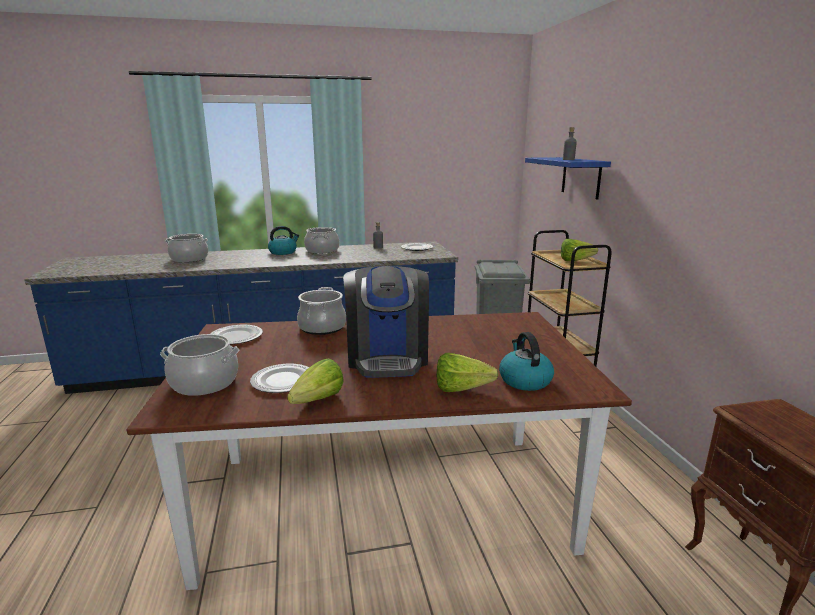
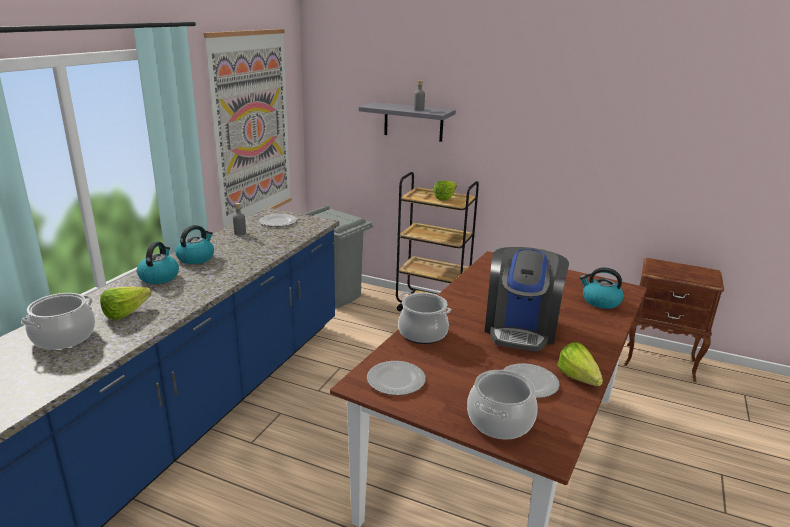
camera: 55 degrees left, 5 degrees up
cooking pot [304,227,339,254] -> kettle [176,225,214,264]
coffee machine [343,266,429,378] -> coffee machine turned 75 degrees clockwise [485,247,569,352]
lettuce [437,353,499,392] -> lettuce moved to [100,286,151,320]
blue shelf [525,157,611,199] -> grey shelf [359,102,456,142]
none -> picture [204,29,292,229]

